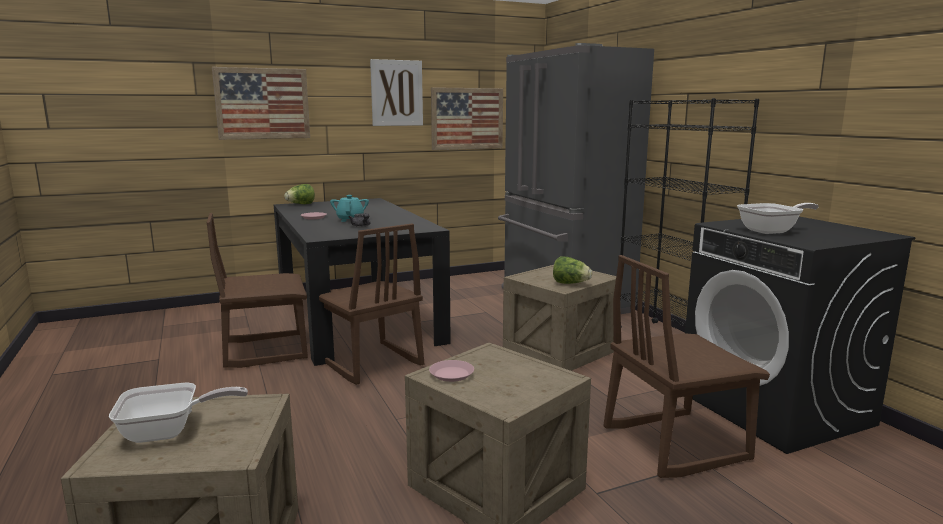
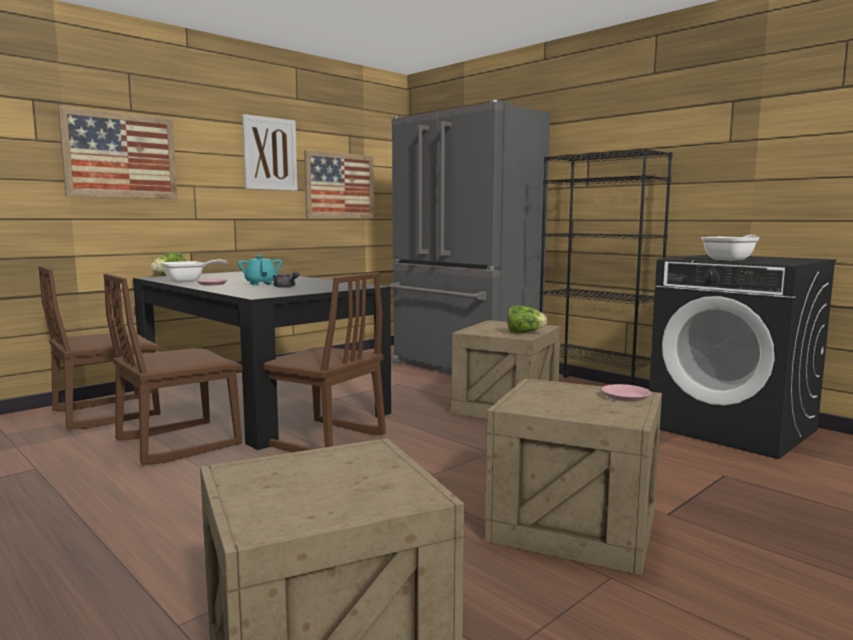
camera: 20 degrees left, 5 degrees down
frying pan [109,383,248,443] -> frying pan moved to [161,260,228,283]
pink plate [429,360,474,382] -> pink plate moved to [602,384,651,402]
brown chair [604,255,770,478] -> brown chair moved to [38,266,160,430]

